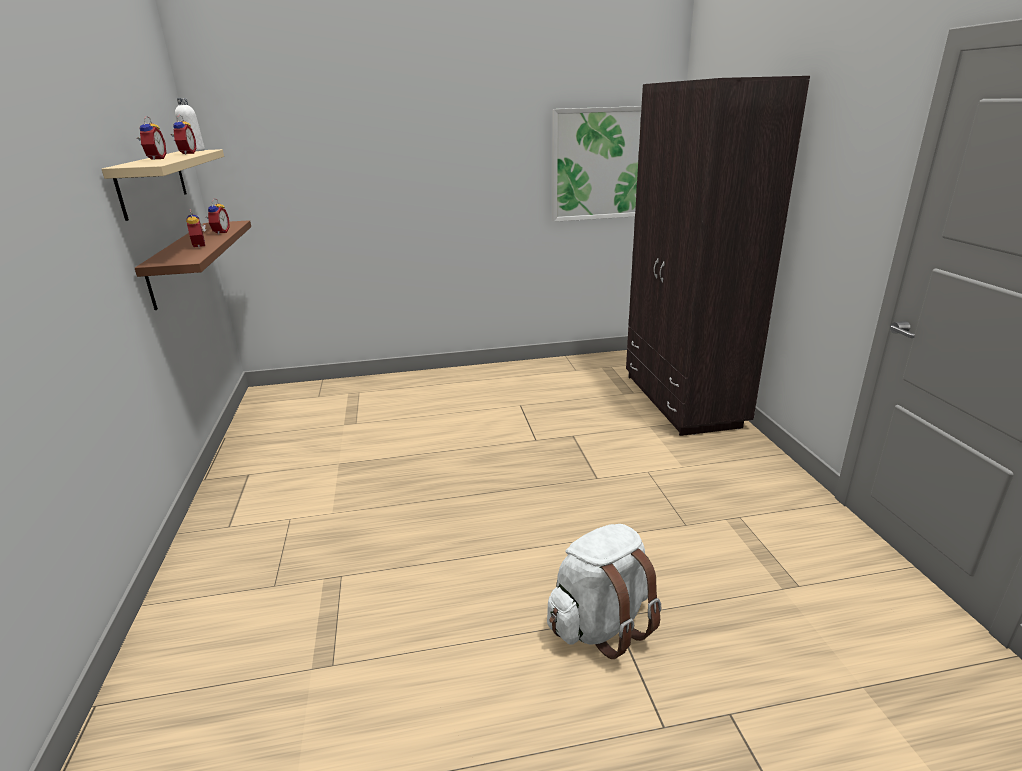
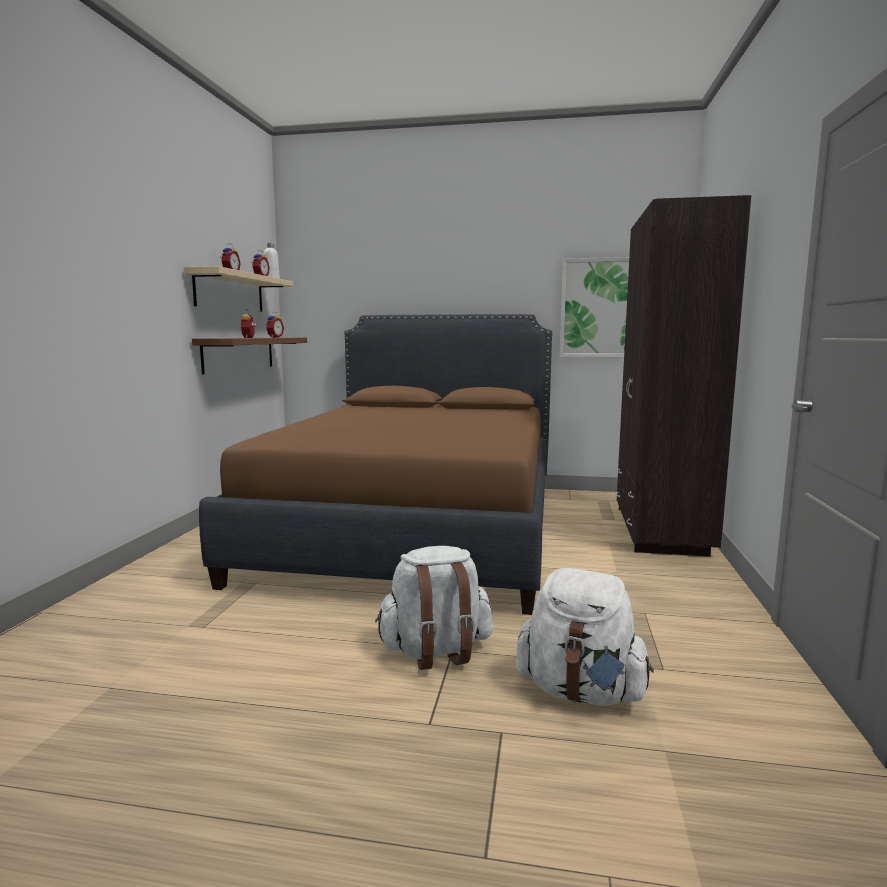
camera: 20 degrees right, 15 degrees down
none -> brown bed [199,314,552,615]
none -> white backpack [516,568,654,706]

